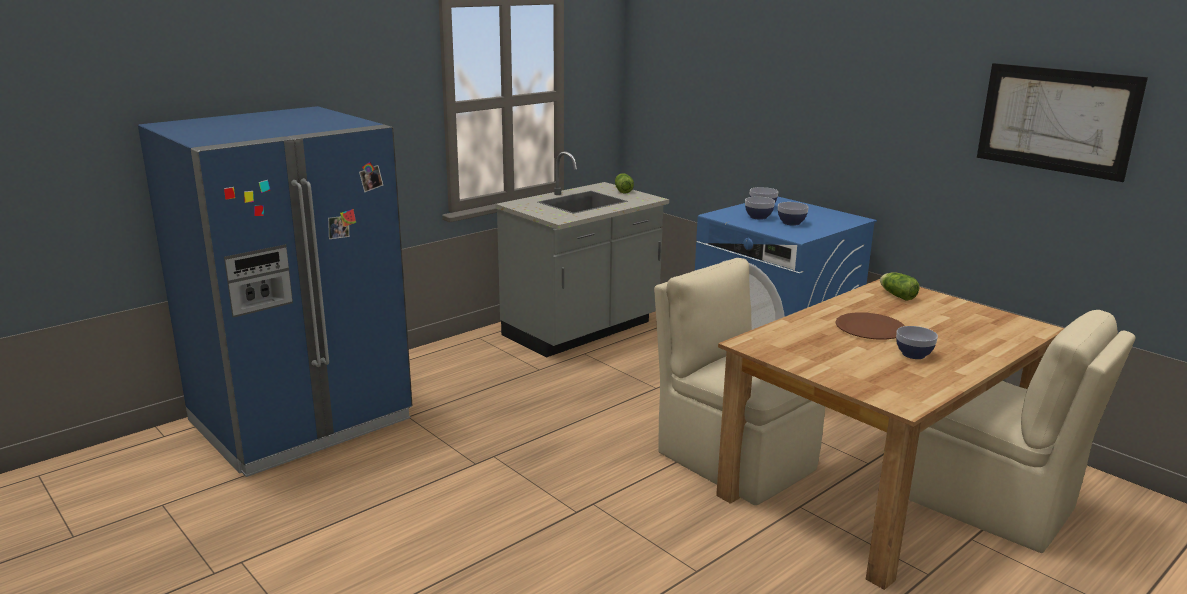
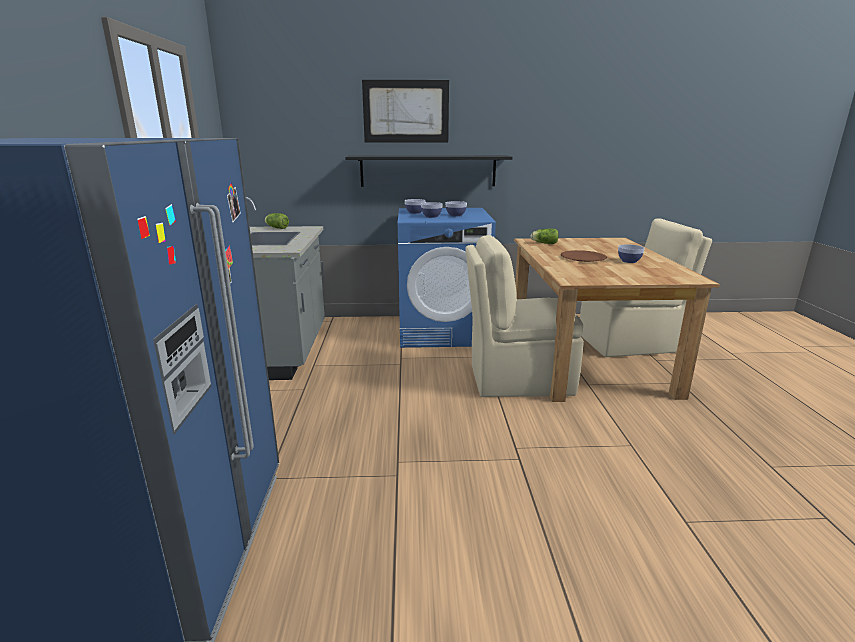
camera: 50 degrees left, 0 degrees up
picture [977,63,1148,182] -> picture moved to [362,80,449,142]
none -> black shelf [345,155,512,187]

